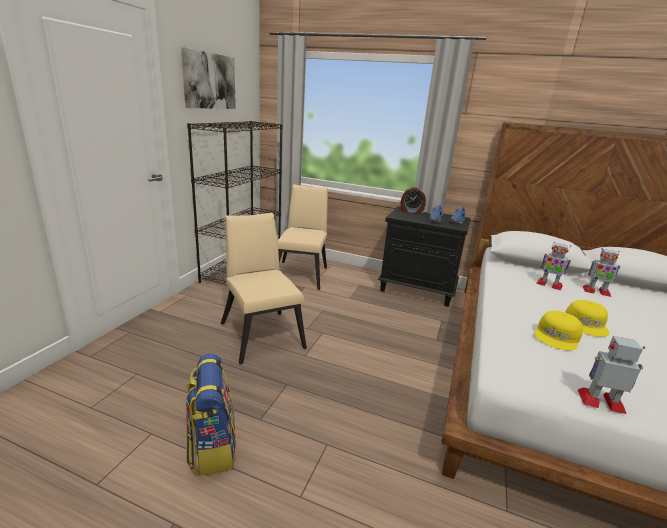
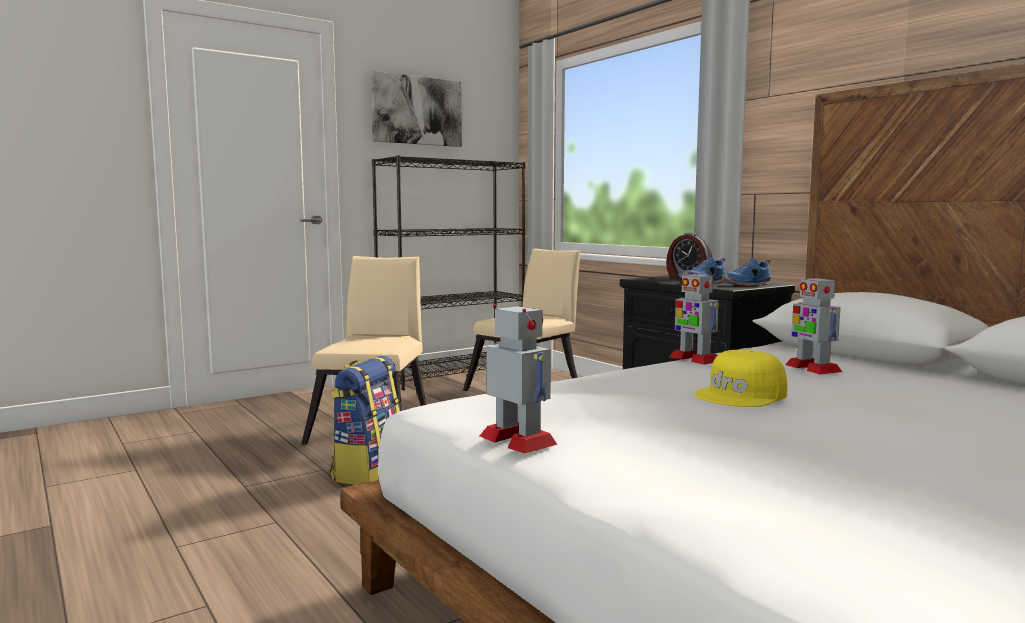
camera: 35 degrees right, 15 degrees down
backpack [186,354,236,476] -> backpack moved to [330,356,400,485]
yellow cap [534,311,583,351] -> none
toy robot [582,248,620,297] -> toy robot moved to [670,272,719,365]

